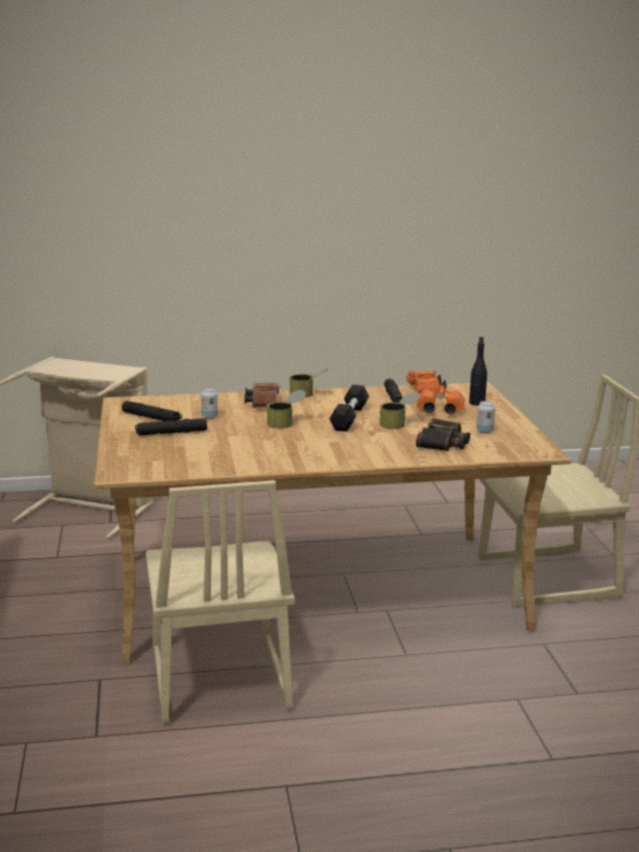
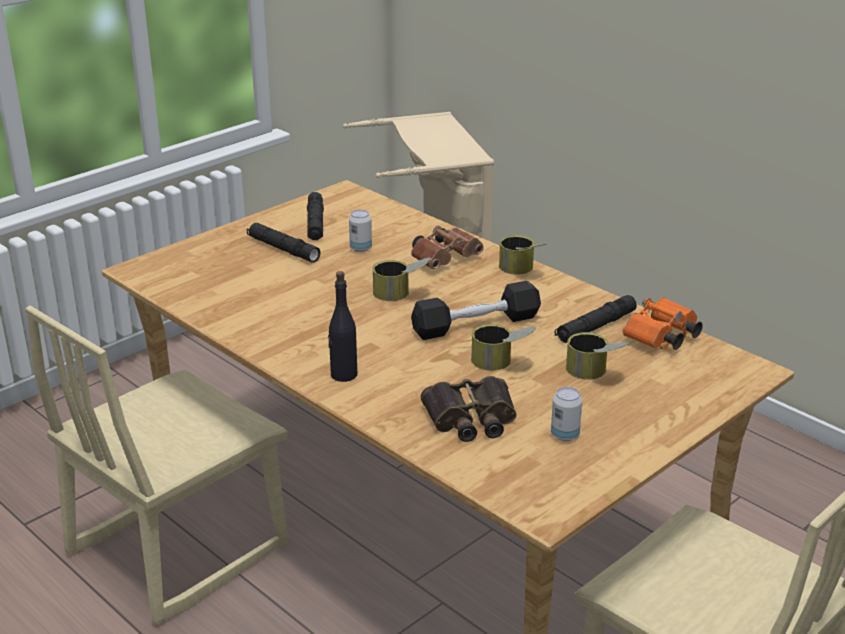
camera: 55 degrees right, 10 degrees up
orange binoculars [416,385,465,415] -> can [566,332,629,380]
black bottle [469,337,487,406] -> black bottle moved to [328,271,357,382]

